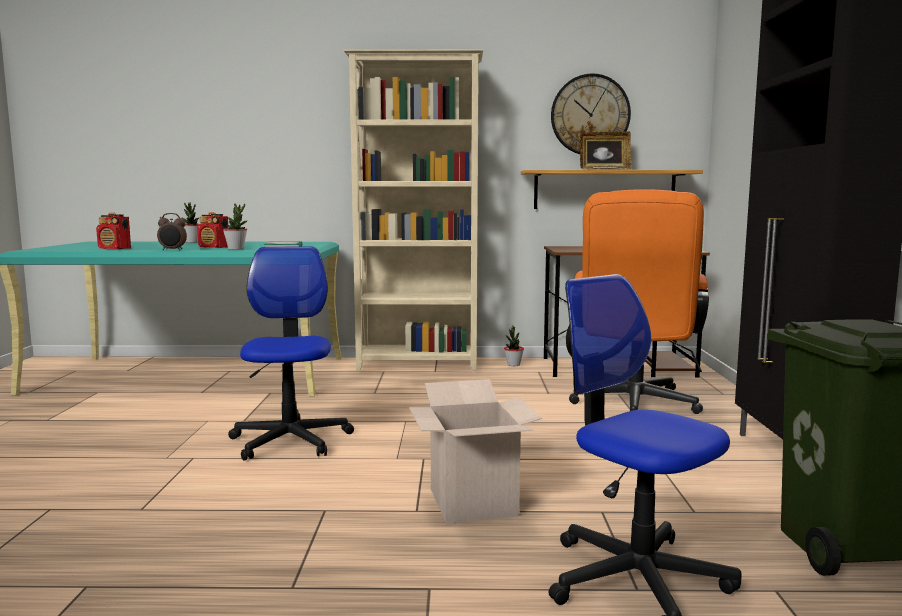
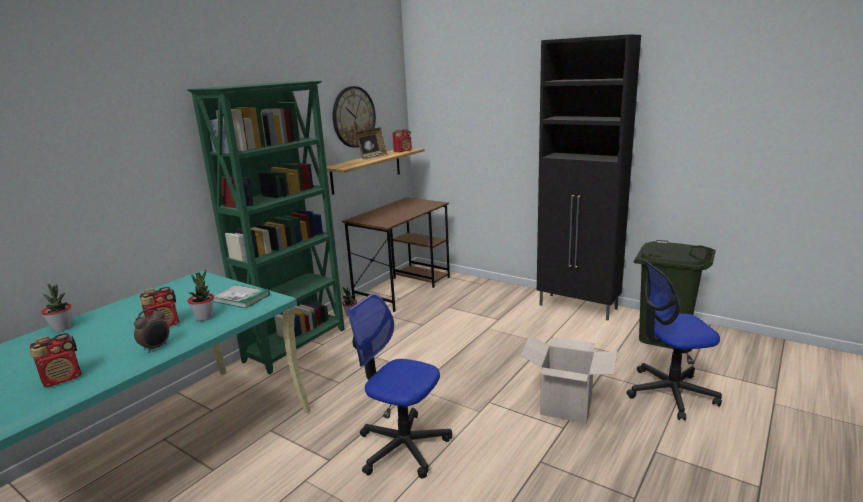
camera: 55 degrees left, 10 degrees up
beige bookcase [344,50,483,371] -> green bookcase [187,81,345,374]
orange office chair [569,189,709,414] -> none
none -> radio [393,129,412,153]

